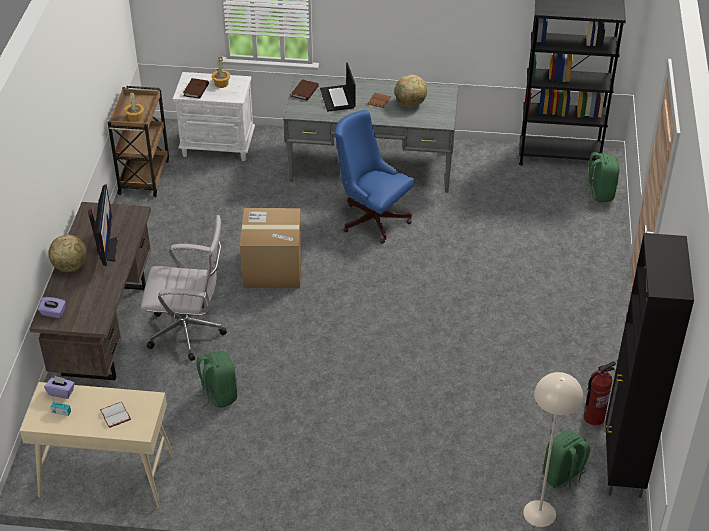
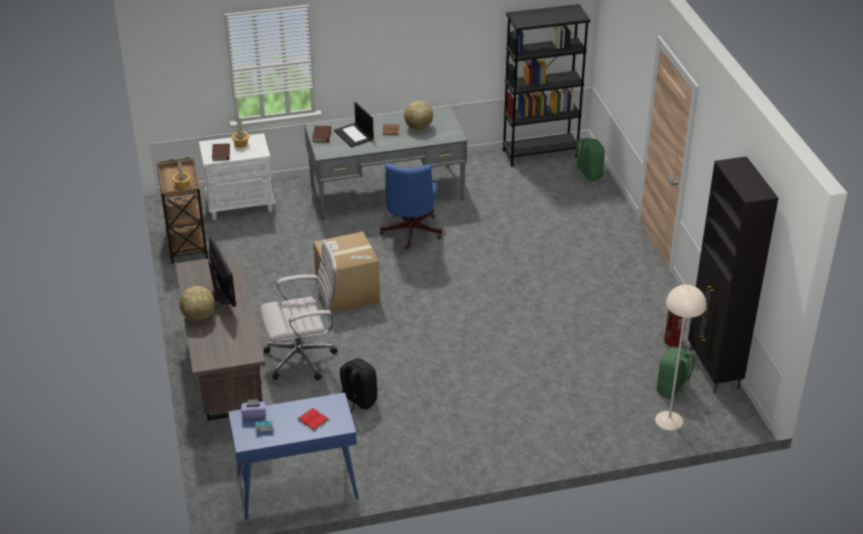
camera: 20 degrees left, 5 degrees down
beige console table [20,382,174,508] -> blue console table [228,393,359,520]
purple tissue box [38,297,66,318] -> none
white book [100,402,131,428] -> red book [298,408,329,430]
green backpack [194,351,237,408] -> black backpack [340,358,378,413]
blue office chair [334,110,414,244] -> blue office chair turned 105 degrees counterclockwise [379,163,442,250]

